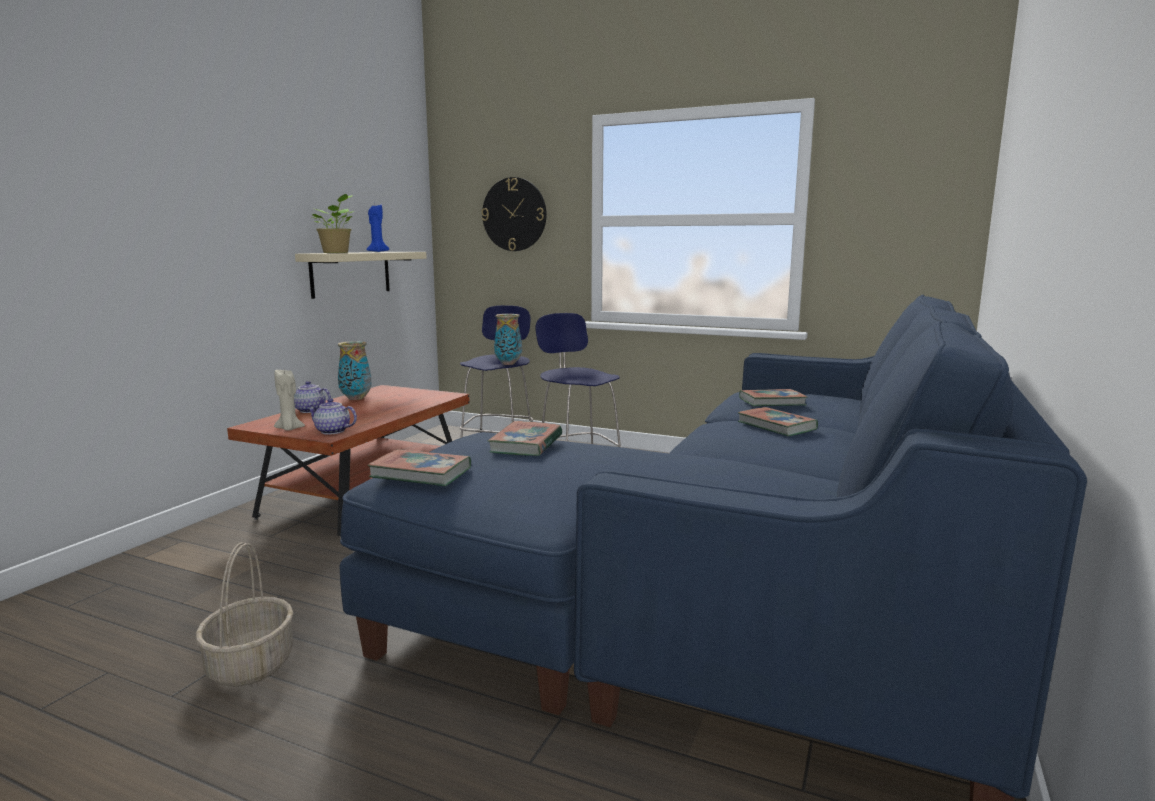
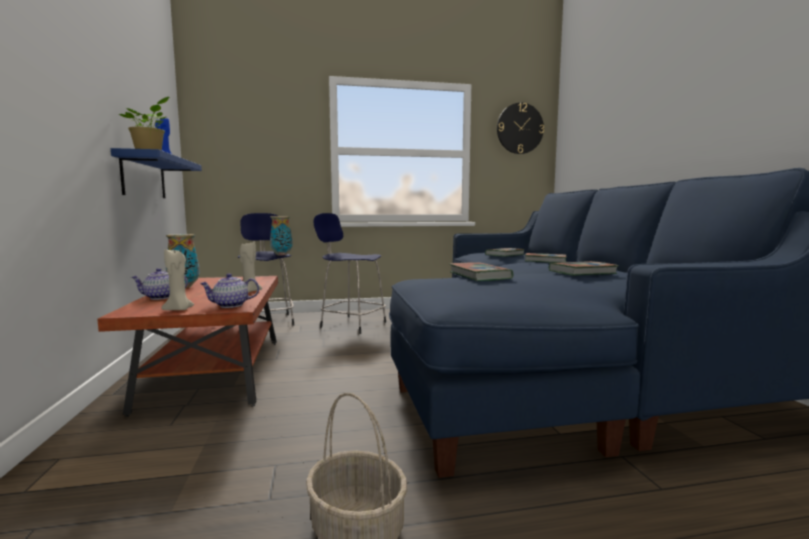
camera: 35 degrees left, 5 degrees down
beige shelf [295,252,427,299] -> blue shelf [111,148,202,198]
book [368,449,471,486] -> book moved to [549,261,619,276]
wall clock [481,177,547,251] -> wall clock moved to [497,103,544,154]
none -> beige candle [240,242,262,293]

